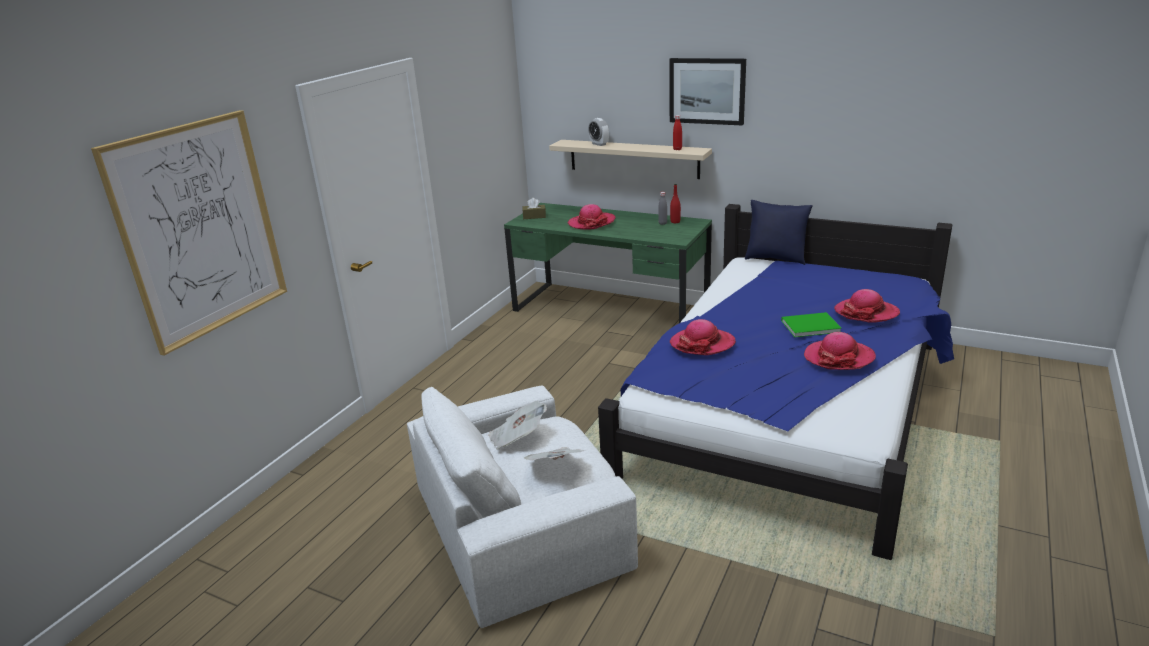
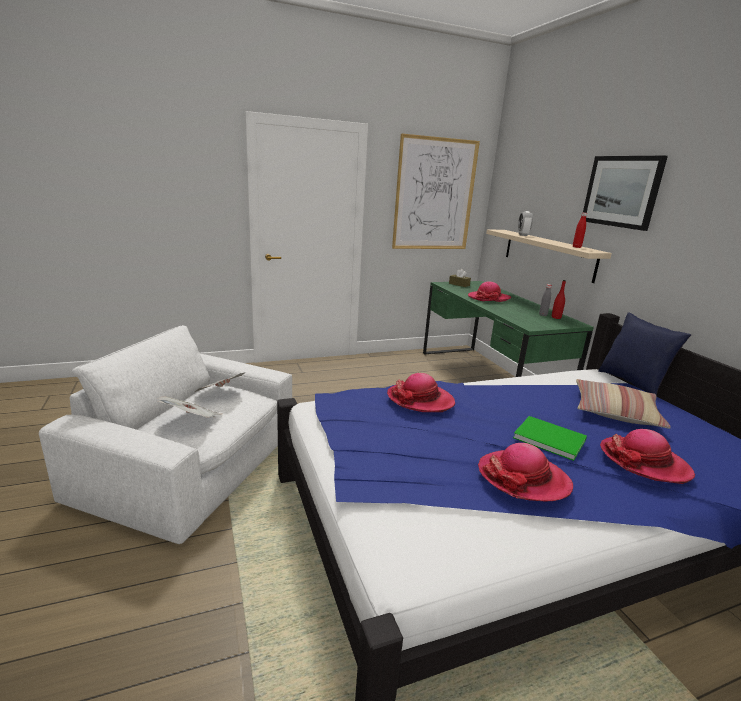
camera: 40 degrees right, 5 degrees down
picture [91,110,287,356] -> picture moved to [392,134,480,249]
none -> pillow [576,379,671,429]

